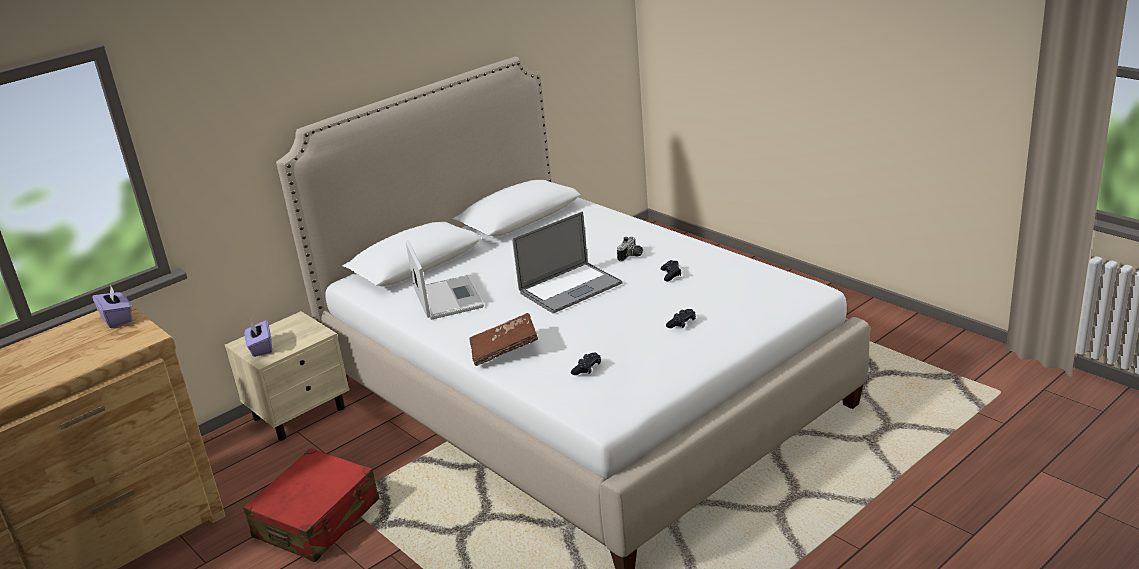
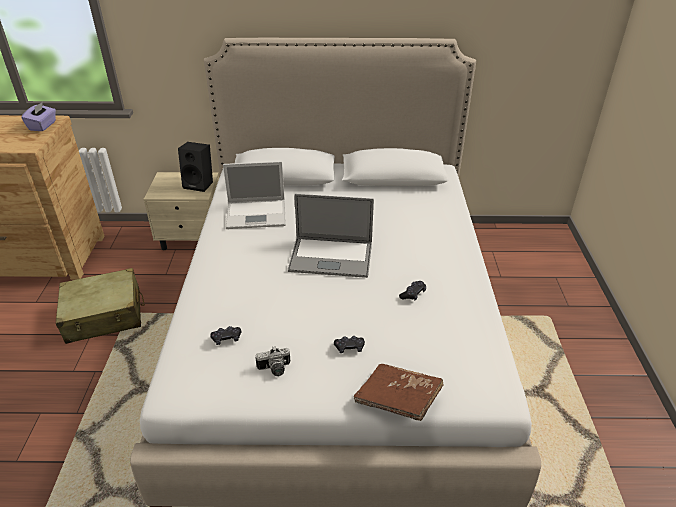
camera: 40 degrees right, 10 degrees up
red suitcase [243,448,380,562] -> beige suitcase [56,268,145,344]
purple tissue box [245,320,272,357] -> none
laptop [406,240,484,320] -> laptop turned 60 degrees clockwise [223,161,286,229]
brown book [469,313,538,366] -> brown book moved to [354,364,444,421]
camera [617,236,643,262] -> camera moved to [255,346,290,376]
none -> black speaker [178,142,213,192]

